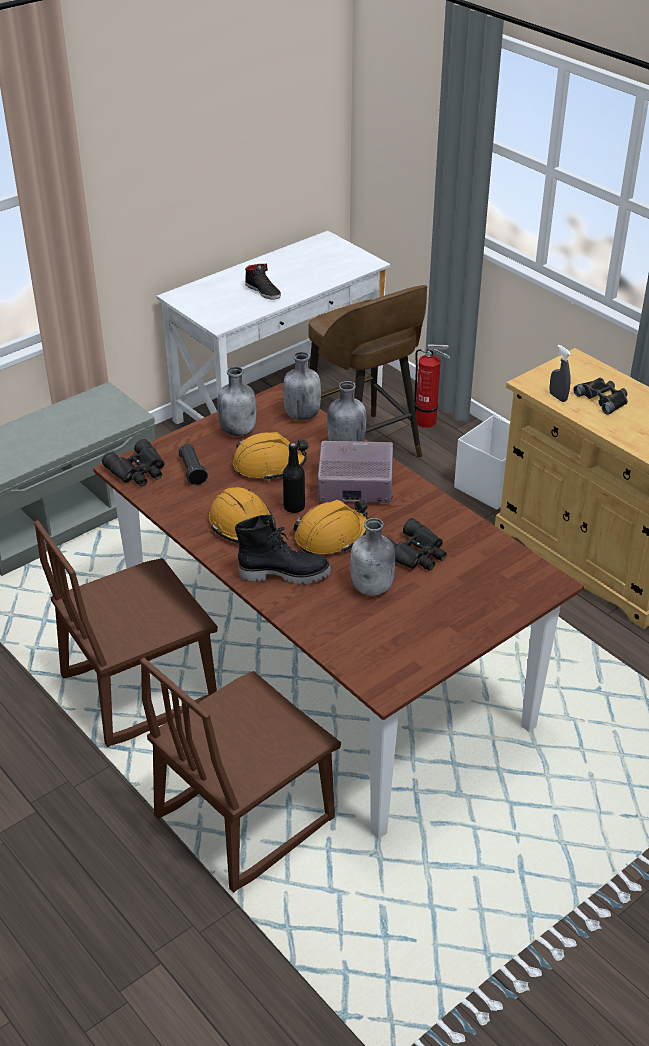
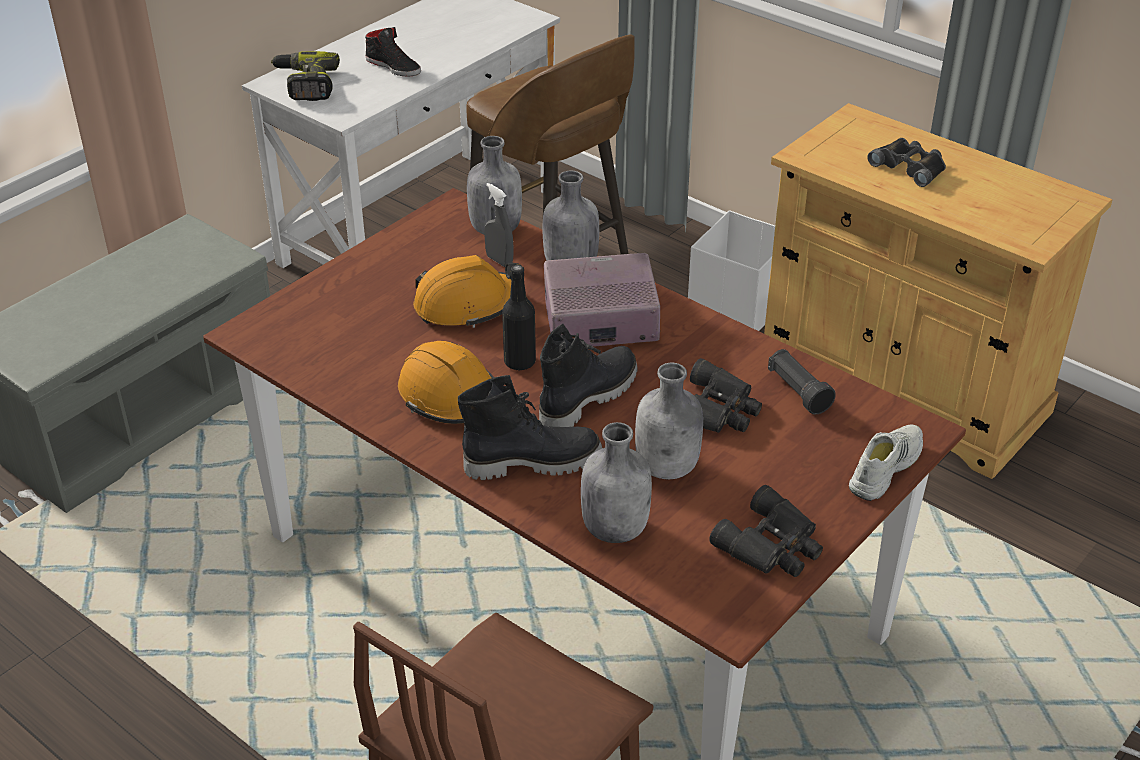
camera: 10 degrees left, 0 degrees up
brown chair [34,520,218,747] -> none
black binoculars [102,439,165,486] -> black binoculars moved to [709,485,823,577]
black flashlight [179,444,208,485] -> black flashlight moved to [768,349,836,414]
grey bottle [218,367,256,436] -> grey bottle moved to [581,422,652,543]
orange hard hat [293,500,368,554] -> black boot [539,324,637,427]
fire extinguisher [414,344,450,428] -> none
grey spray bottle [550,345,571,402] -> grey spray bottle moved to [484,183,514,267]
none -> power drill [271,51,340,101]
none -> white shoe [849,424,923,501]

